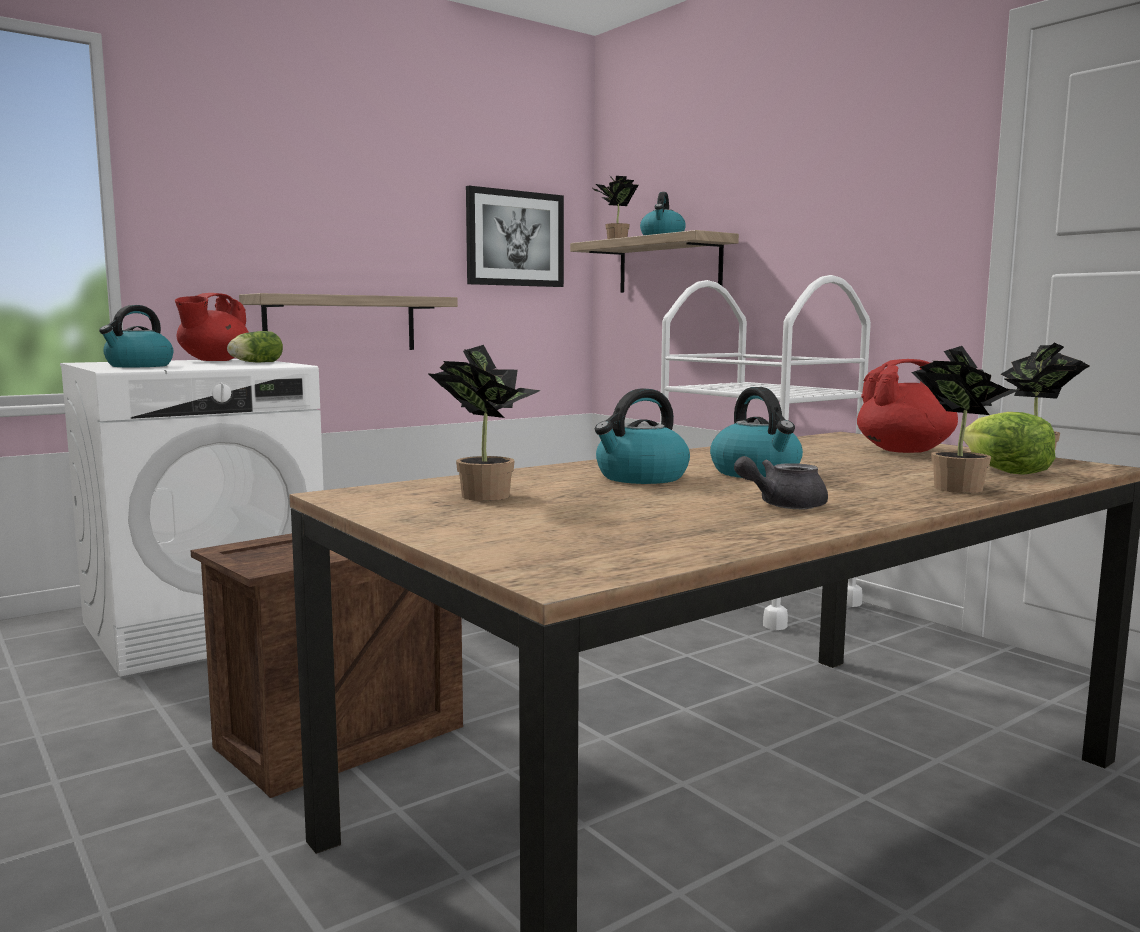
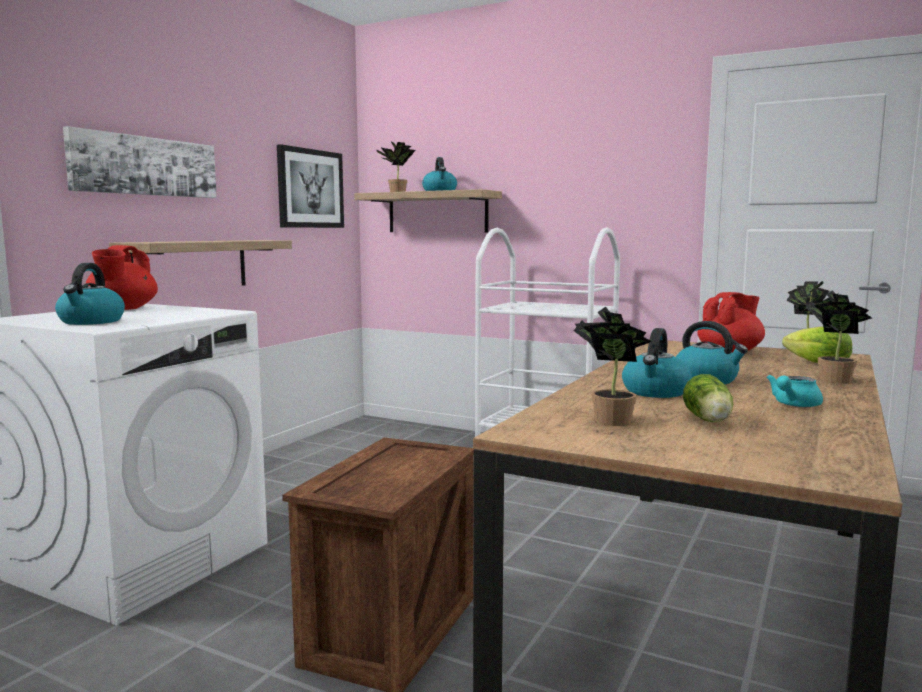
camera: 25 degrees left, 0 degrees up
lettuce [227,331,283,362] -> lettuce moved to [683,374,733,422]
grey teapot [734,456,828,509] -> turquoise teapot [766,375,823,407]
none -> picture [63,126,217,198]

